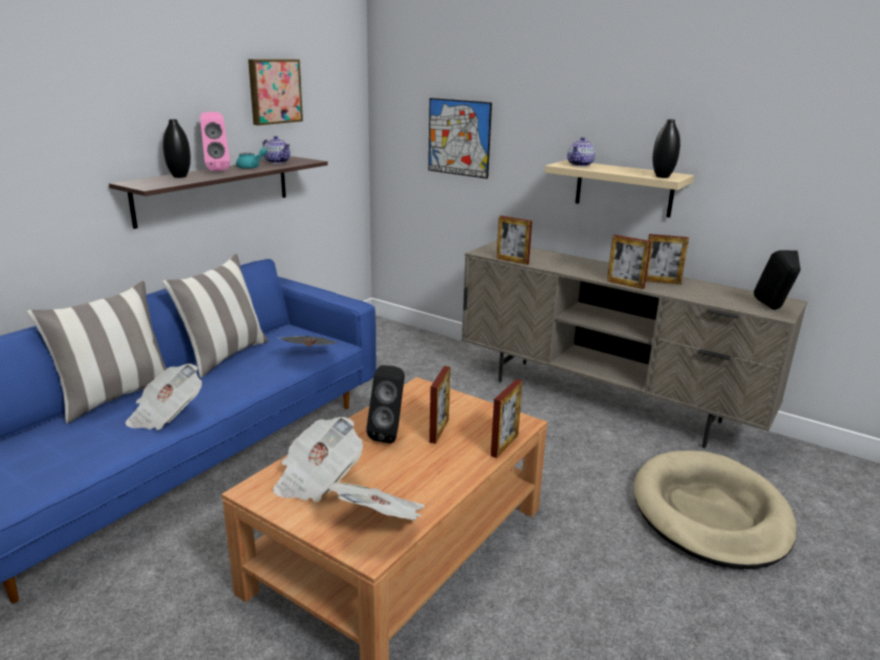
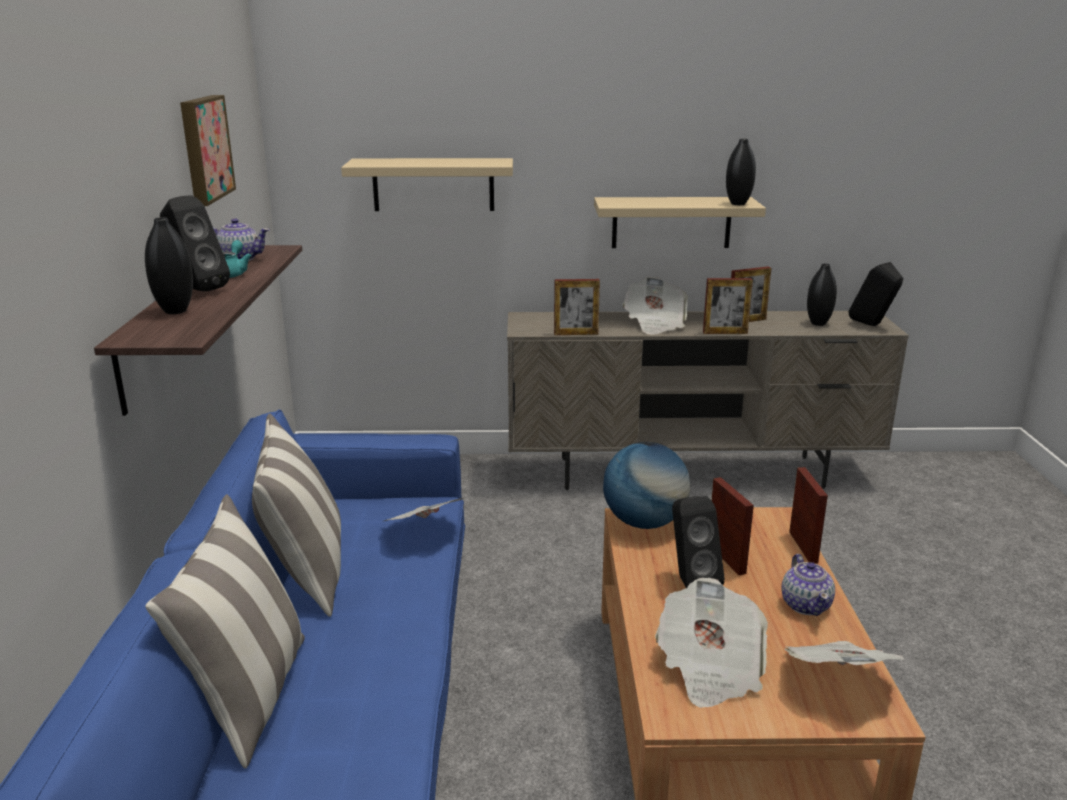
camera: 35 degrees left, 0 degrees up
newspaper [125,364,202,430] -> newspaper moved to [623,277,688,335]
pink speaker [200,112,230,171] -> black speaker [160,195,230,292]
picture [428,98,492,179] -> beige shelf [341,158,513,211]
teapot [567,137,596,166] -> teapot moved to [781,554,835,616]
beige dog bed [634,450,797,569] -> none
none -> globe [603,442,690,529]
none -> black vase [807,264,837,326]

